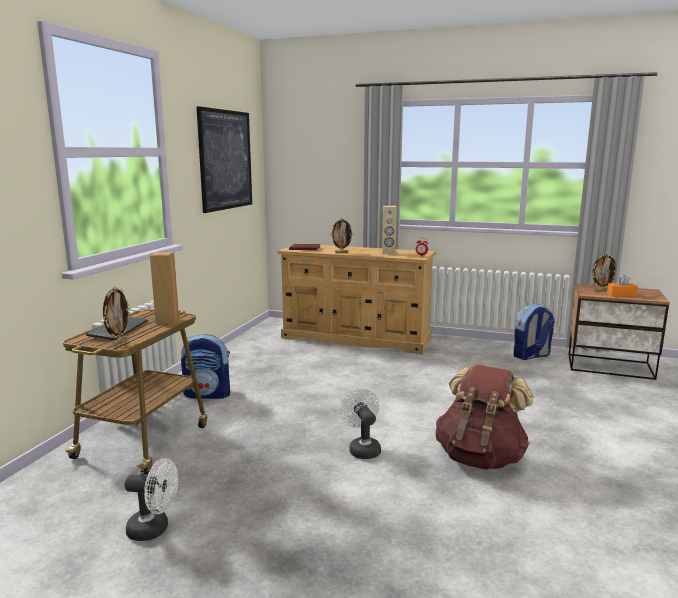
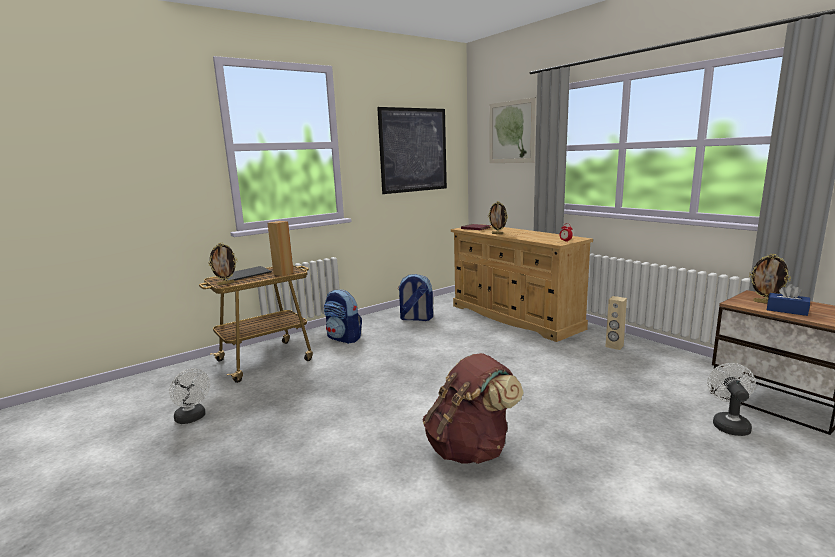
camera: 35 degrees right, 0 degrees up
white fan [340,389,381,459] -> white fan moved to [707,363,756,436]
beige speaker [382,206,397,254] -> beige speaker moved to [605,296,627,350]
backpack [514,304,555,360] -> backpack moved to [398,274,433,321]
orange tissue box [607,275,638,297] -> blue tissue box [767,284,810,316]
none -> picture [490,97,536,163]

